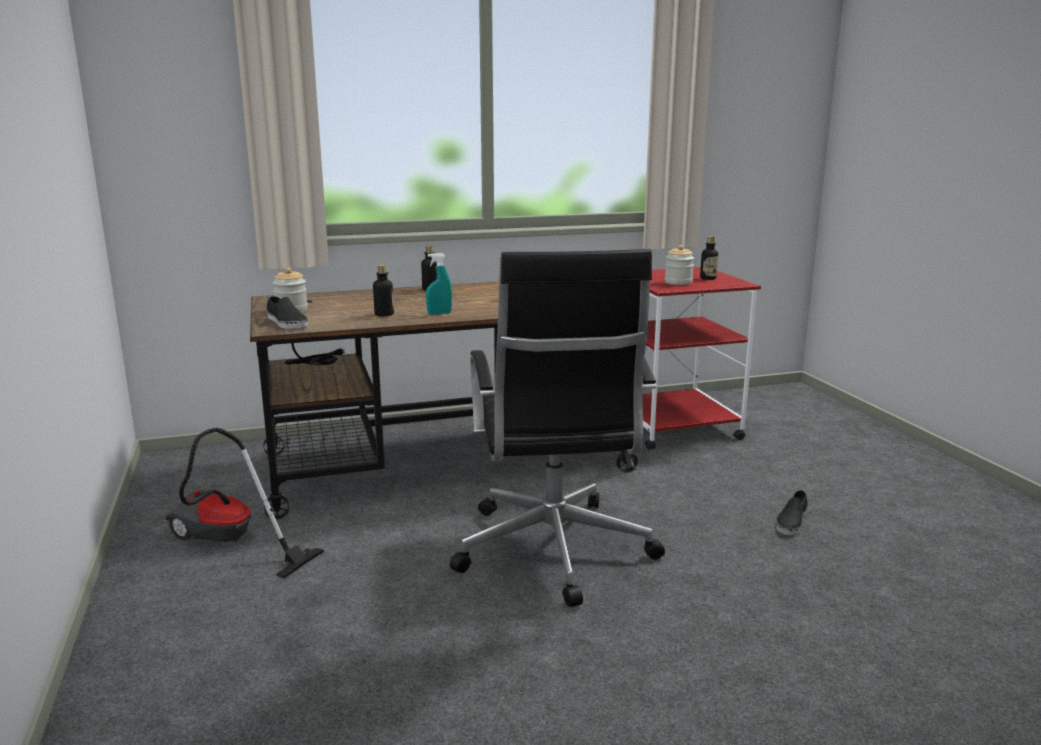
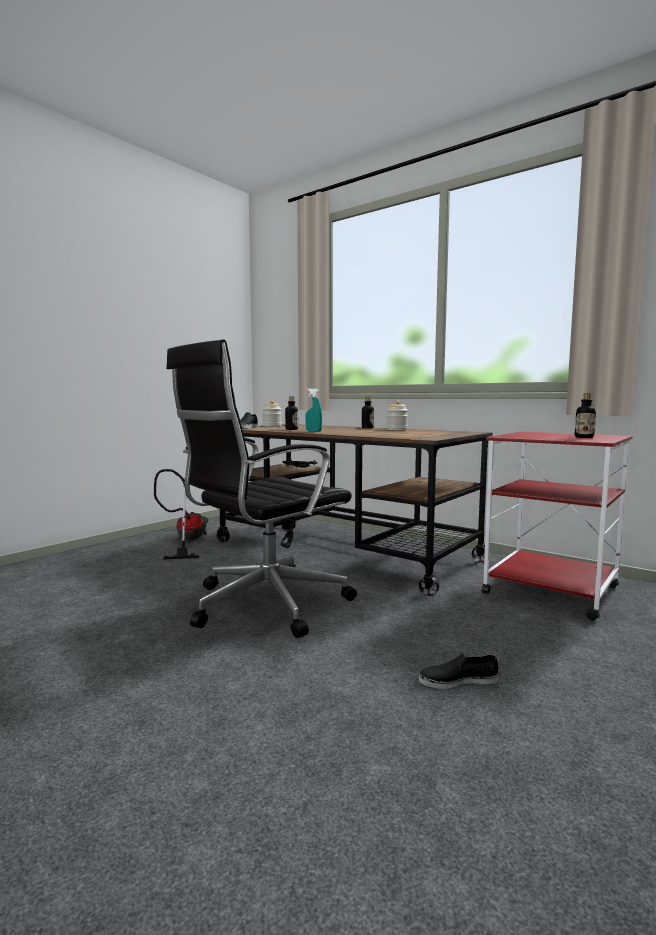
camera: 55 degrees right, 10 degrees down
jar [665,245,694,285] -> jar moved to [386,400,408,430]

